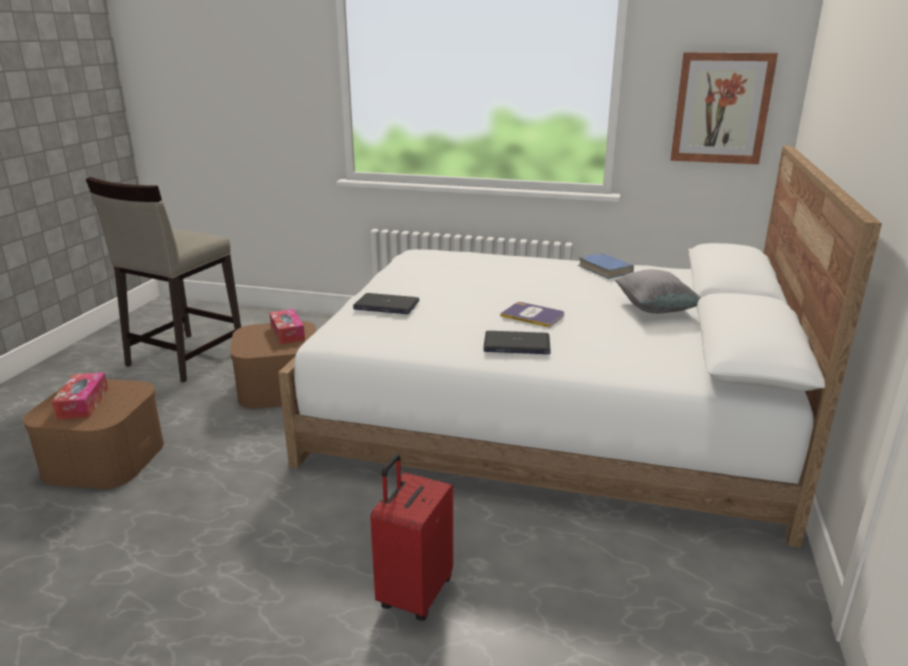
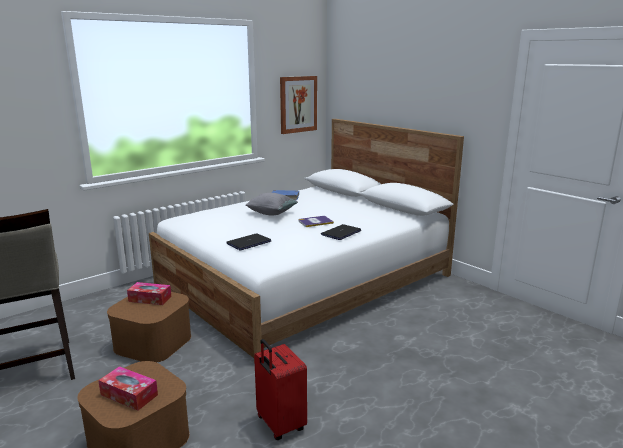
camera: 55 degrees left, 5 degrees down
red suitcase [370,454,453,621] -> red suitcase moved to [254,339,307,440]
grey pillow [615,269,701,313] -> grey pillow moved to [245,193,298,215]

